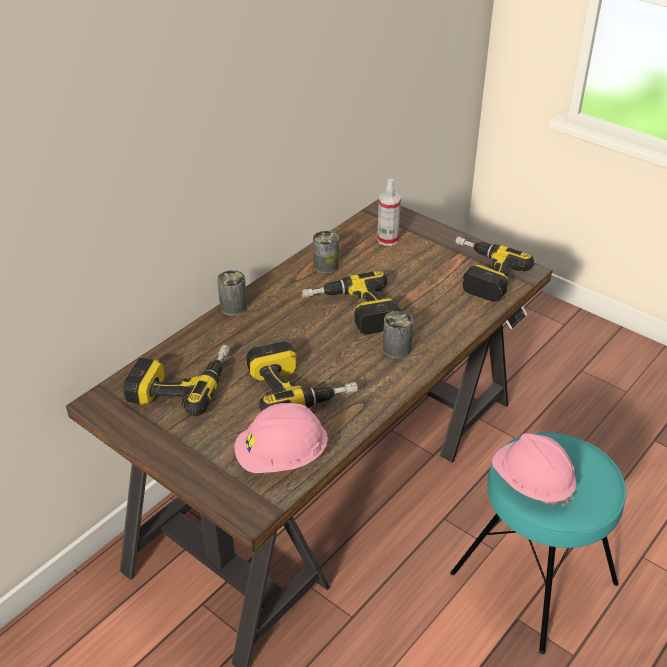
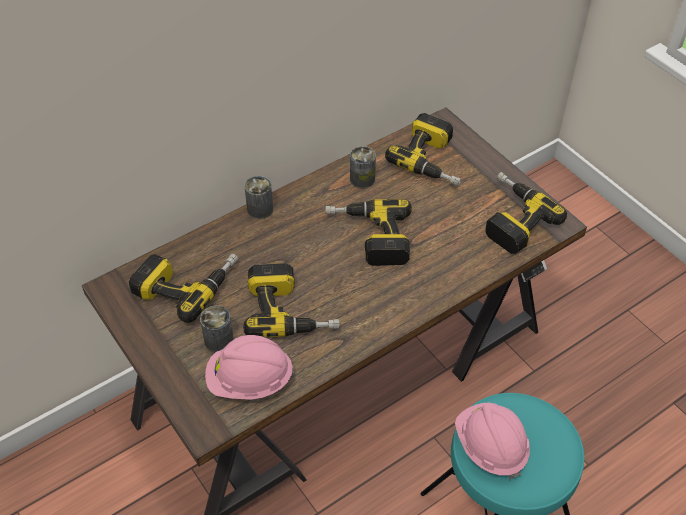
camera: 15 degrees right, 10 degrees up
spray bottle [377,179,401,246] -> power drill [385,113,462,186]
can [383,311,413,359] -> can moved to [200,305,234,352]

